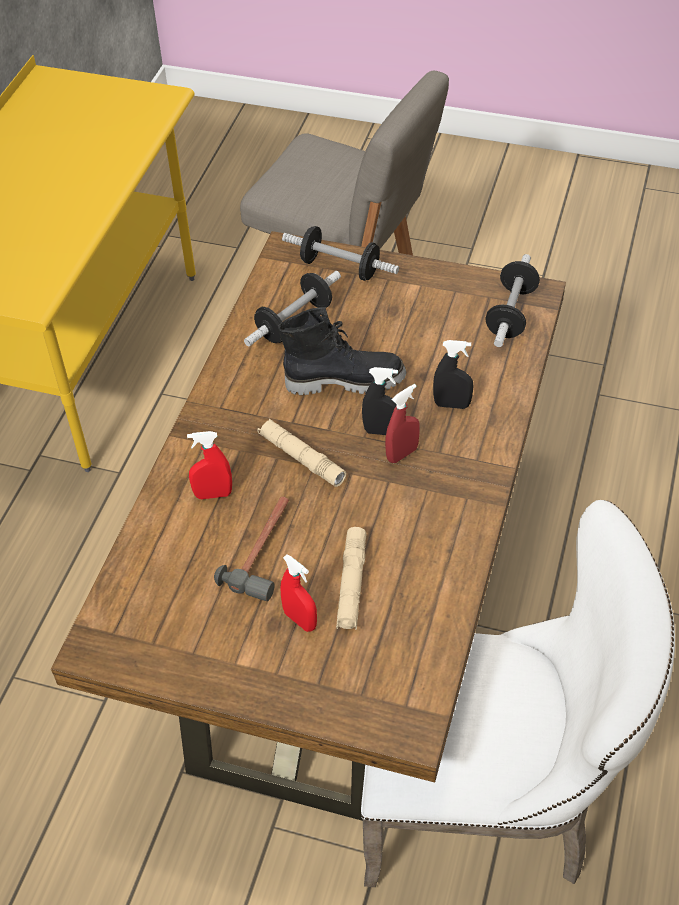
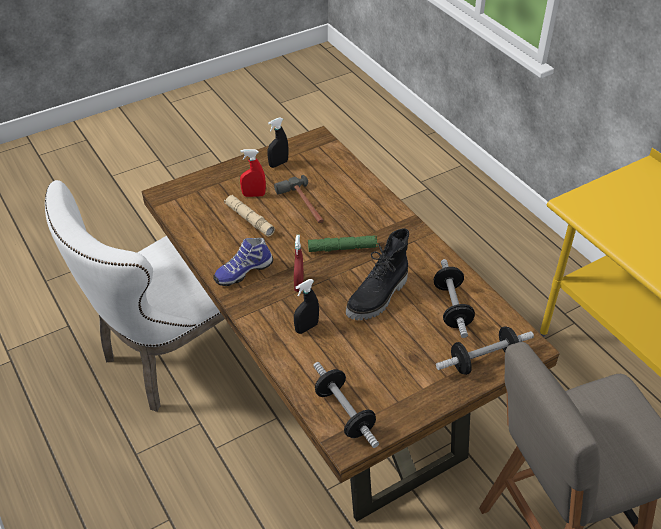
camera: 130 degrees right, 5 degrees down
red spray bottle [187,431,232,499] -> none
beige flashlight [257,419,347,487] -> green flashlight [308,235,378,252]
black spray bottle [362,367,398,435] -> black spray bottle moved to [267,117,288,168]
none -> shoe [213,238,273,286]

